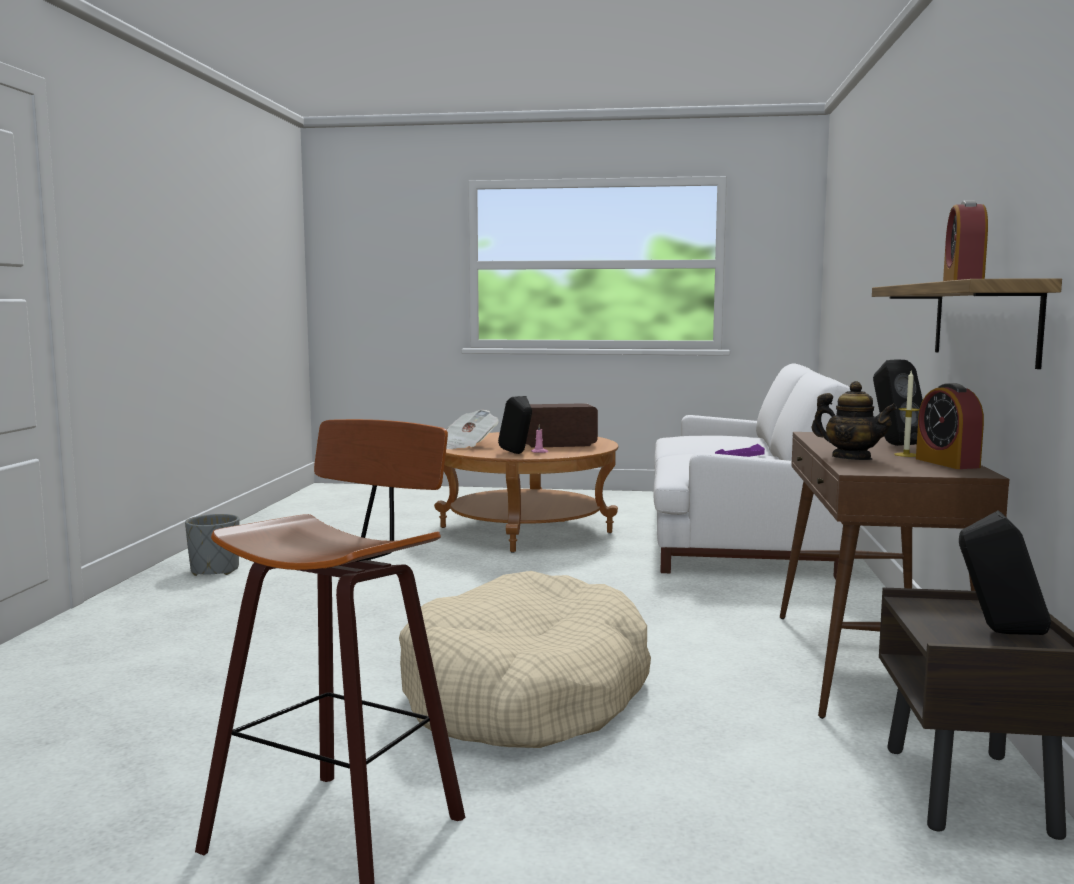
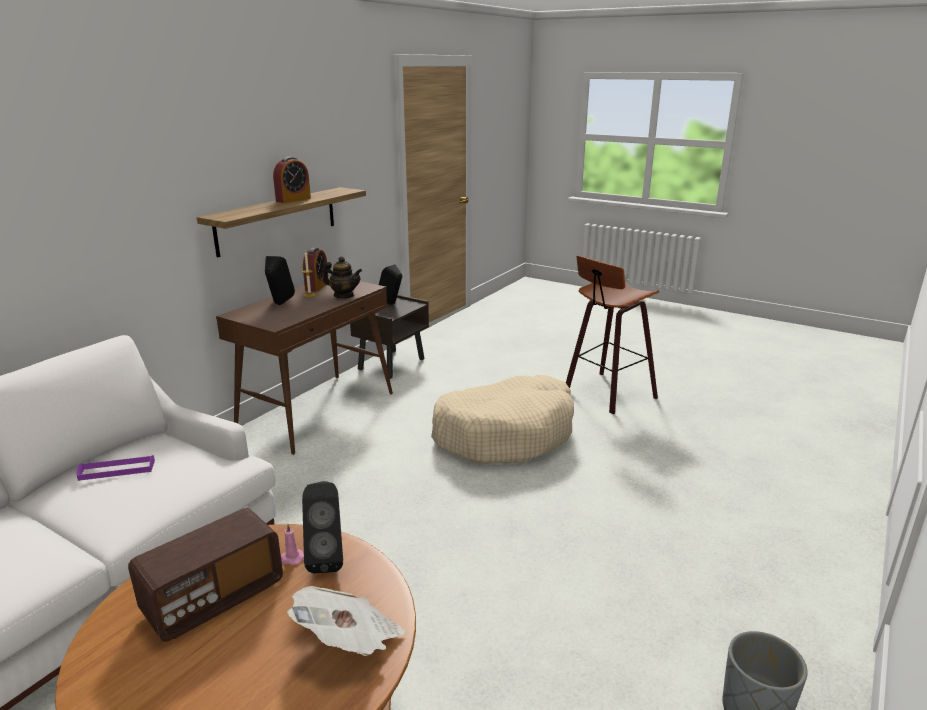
camera: 155 degrees left, 15 degrees up
radio [526,403,598,448] -> radio turned 60 degrees counterclockwise [128,508,283,642]
teapot [812,381,897,460] -> teapot turned 135 degrees clockwise [323,256,362,298]

